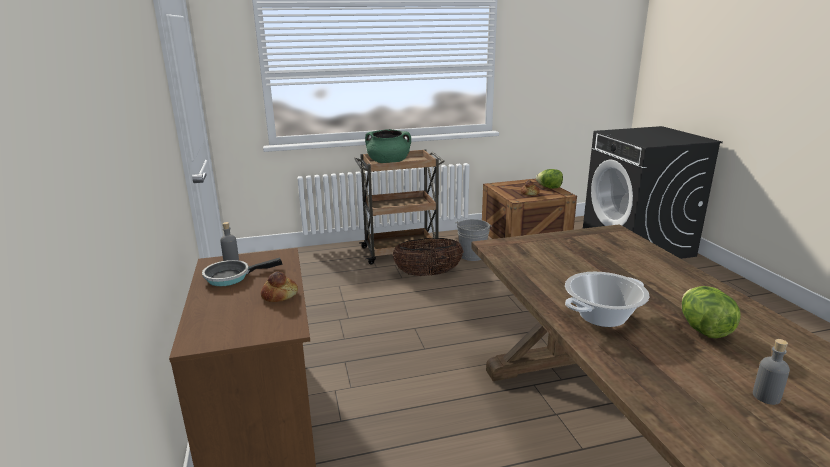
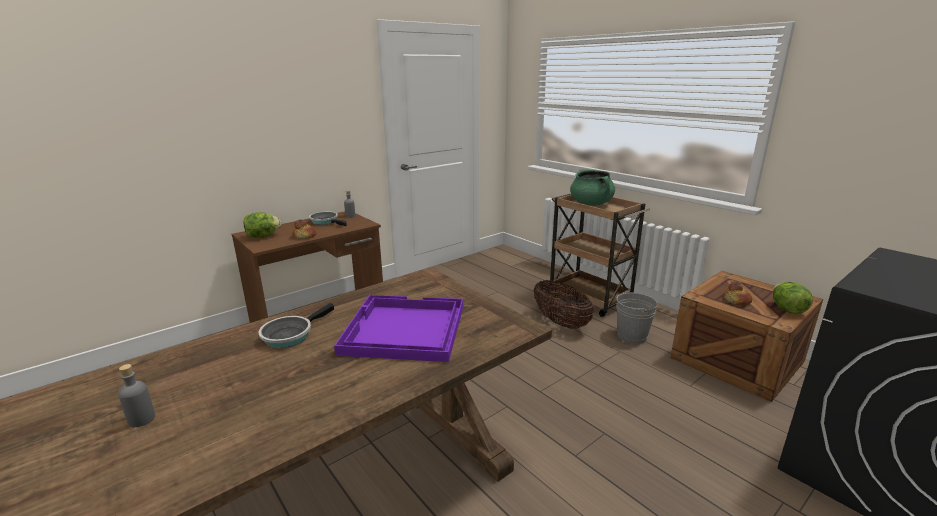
camera: 65 degrees right, 0 degrees up
cooking pot [565,272,650,327] -> frying pan [258,303,334,348]
lettuce [682,286,741,339] -> lettuce moved to [243,212,281,238]
none -> purple tray [334,295,463,362]

